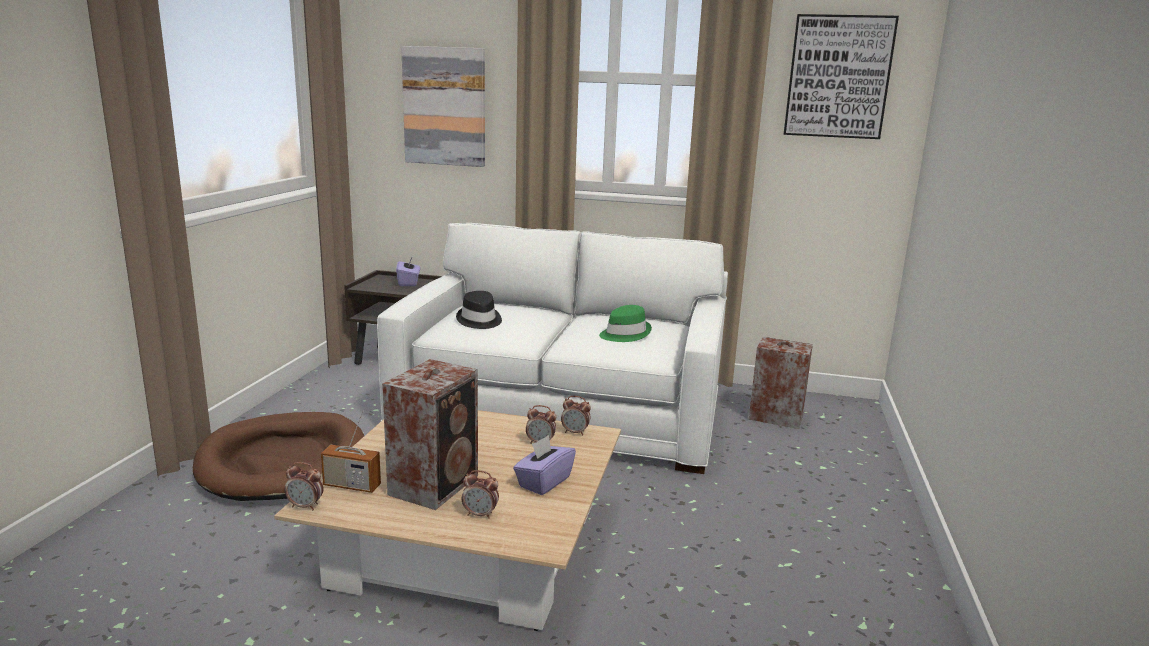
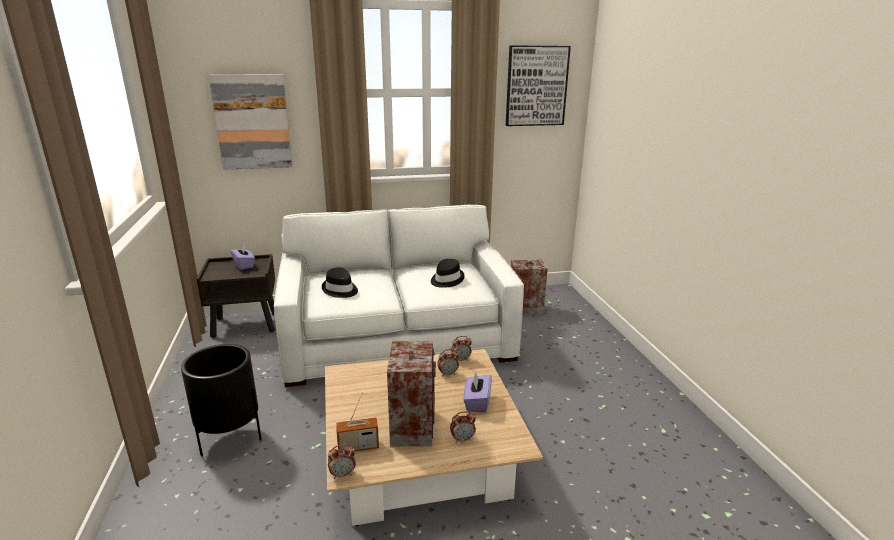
camera: 25 degrees left, 5 degrees up
brown dog bed [193,412,364,501] -> black planter [181,344,262,457]
green hat [599,305,652,342] -> black hat [431,259,465,288]

